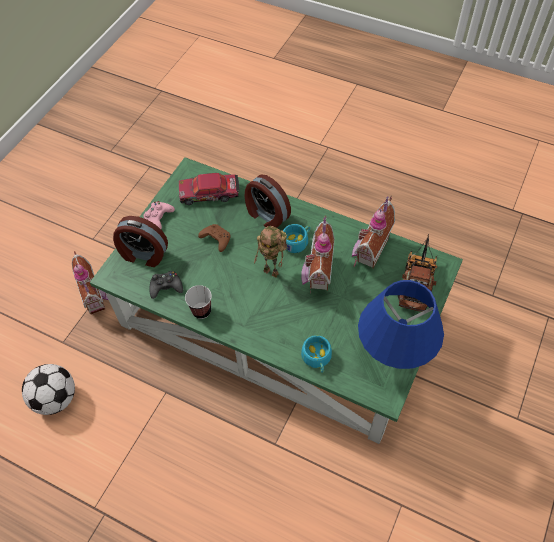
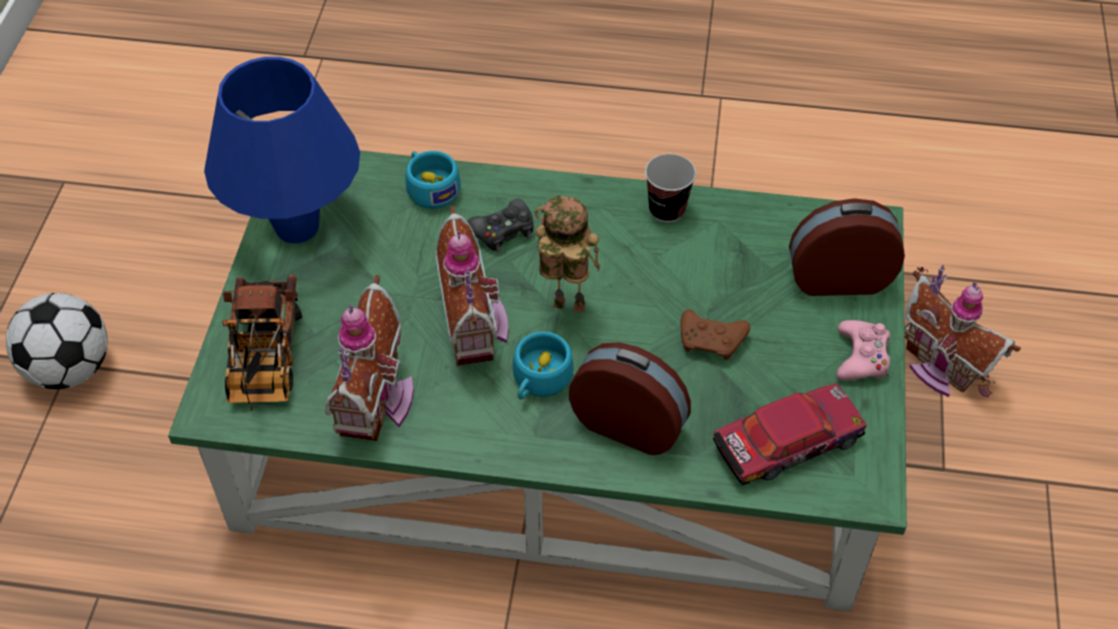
camera: 160 degrees right, 5 degrees down
football [22,364,75,415] -> football moved to [6,293,108,389]
black game controller [149,271,183,299] -> black game controller moved to [467,198,534,253]

